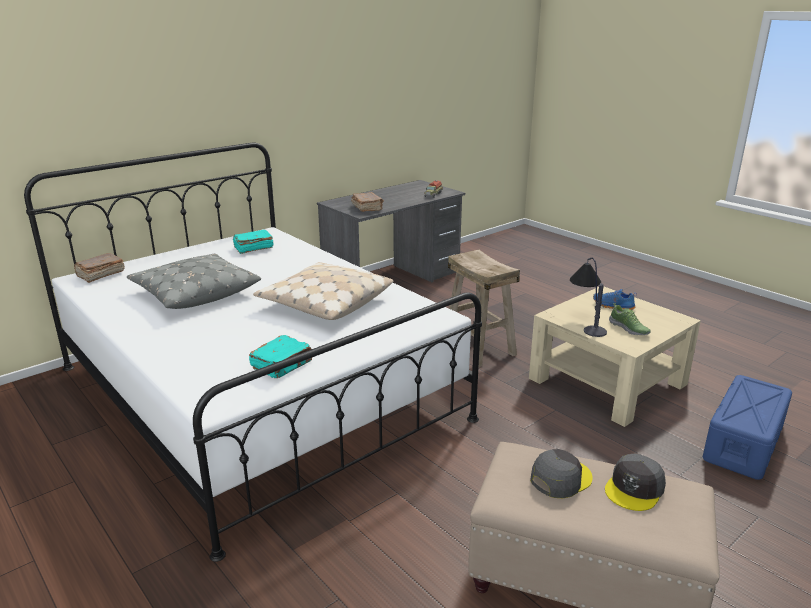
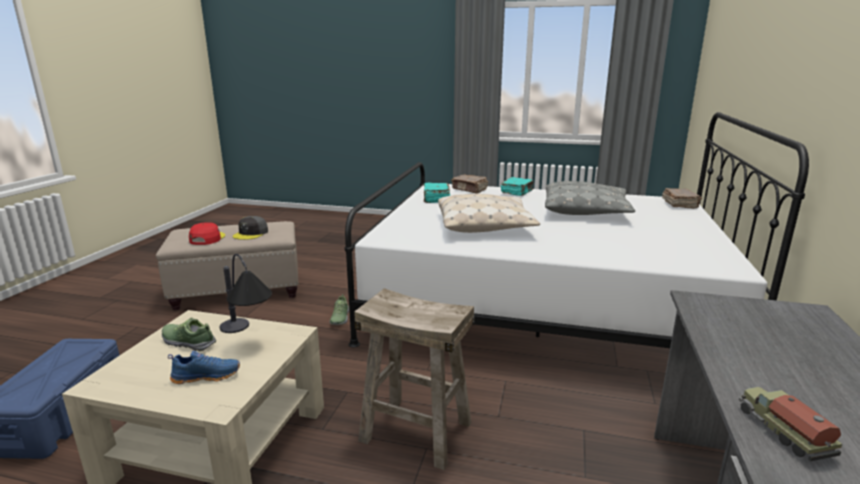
camera: 145 degrees right, 5 degrees down
turquoise book [233,230,274,254] -> turquoise book moved to [501,177,533,196]
brown book [351,192,384,212] -> brown book moved to [451,175,488,193]
grey cap [605,454,666,511] -> red cap [189,222,225,245]
none -> shoe [330,294,349,325]

